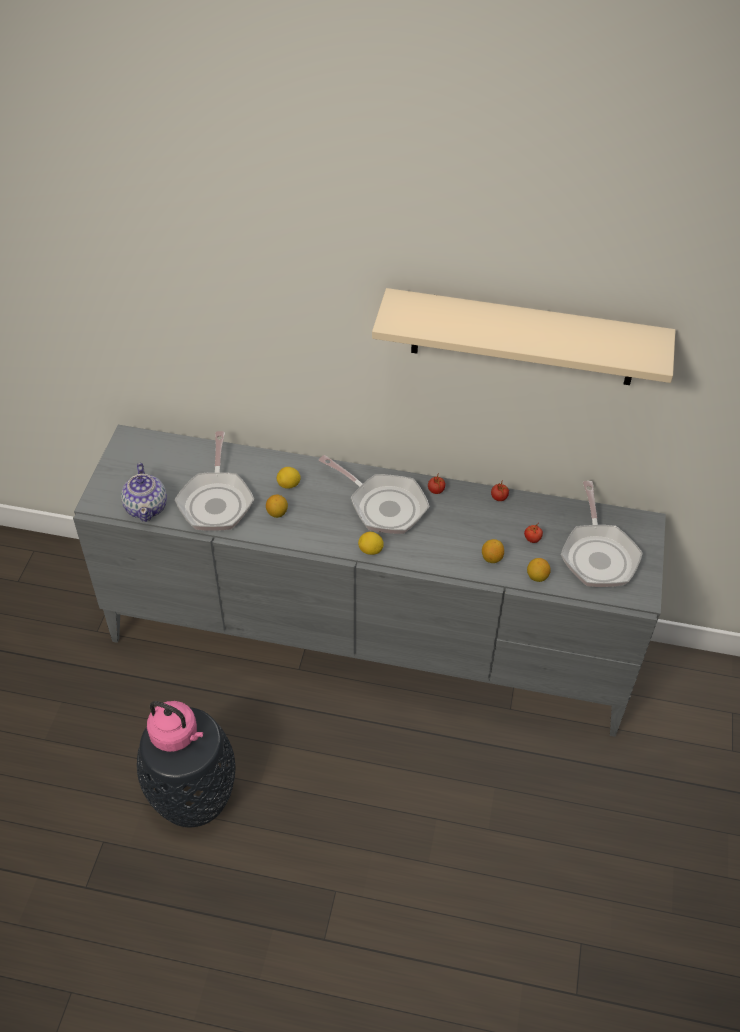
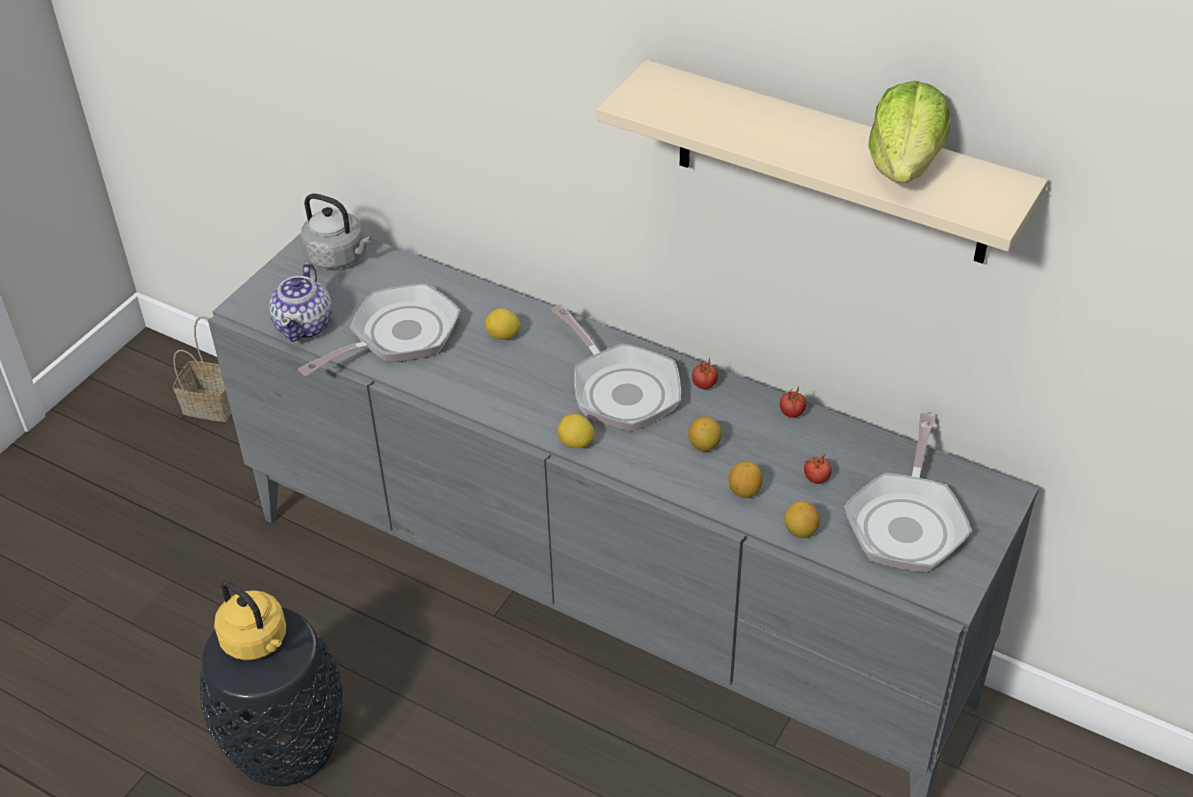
camera: 20 degrees right, 5 degrees down
pink kettle [147,701,203,752] -> yellow kettle [214,580,286,660]
frying pan [175,431,254,531] -> frying pan turned 150 degrees counterclockwise [298,283,460,376]
lemon [266,494,288,518] -> lemon moved to [688,416,722,452]
none -> basket [173,316,232,422]
none -> grey kettle [300,194,372,269]
none -> lettuce [868,81,950,183]

